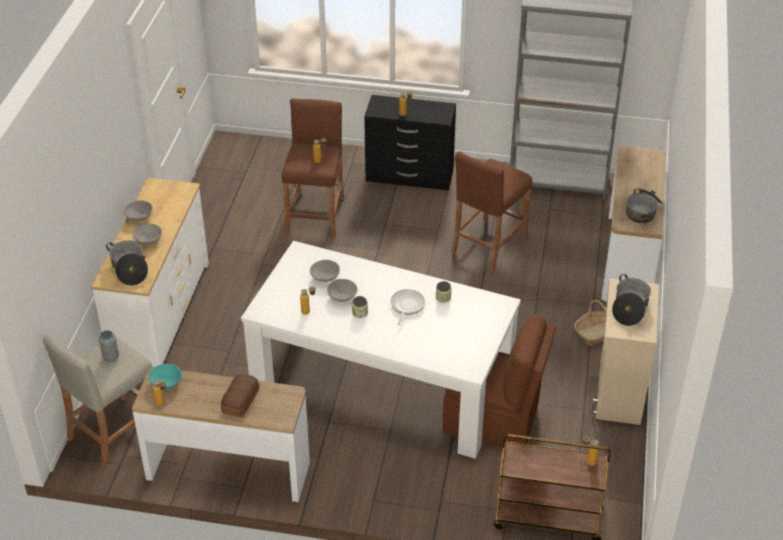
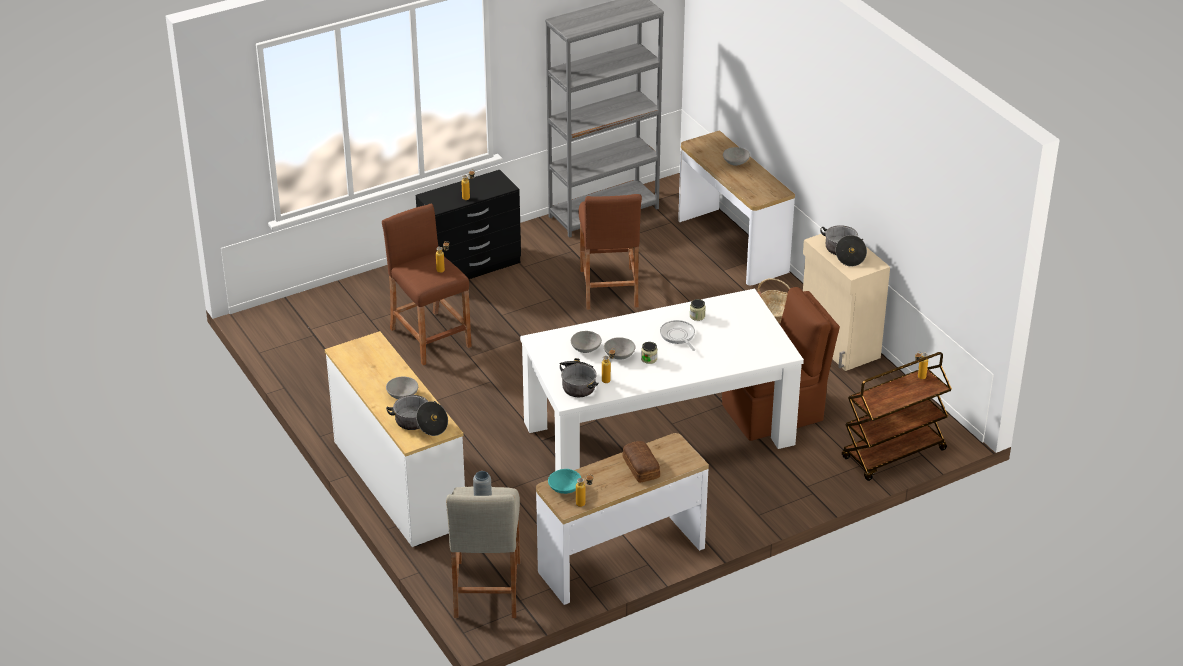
camera: 40 degrees left, 5 degrees down
grey bowl [124,200,153,221] -> grey bowl moved to [723,147,750,166]
cooking pot [626,188,663,223] -> cooking pot moved to [559,358,598,397]

